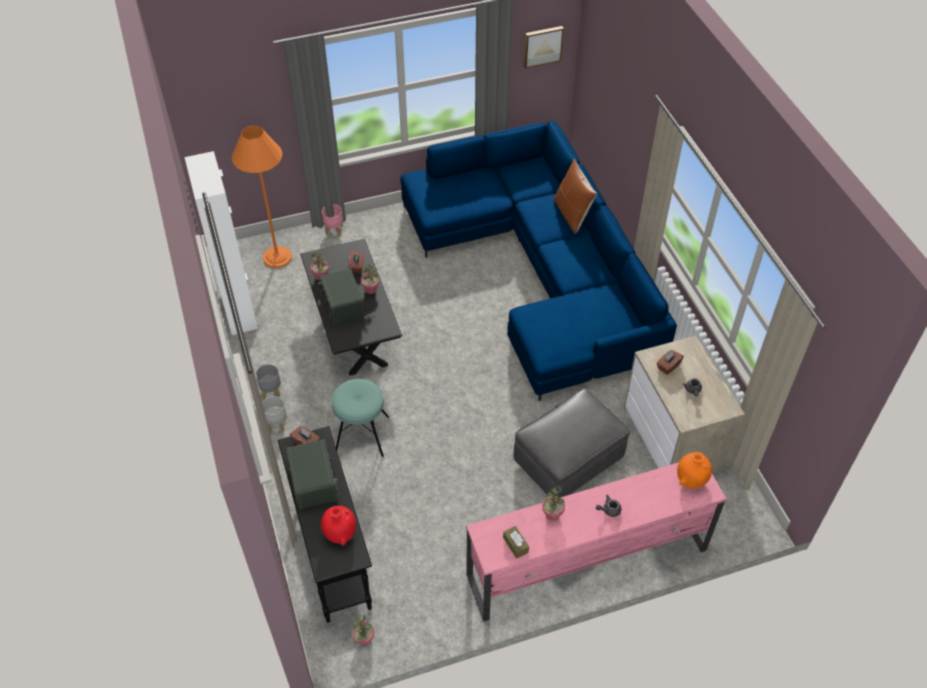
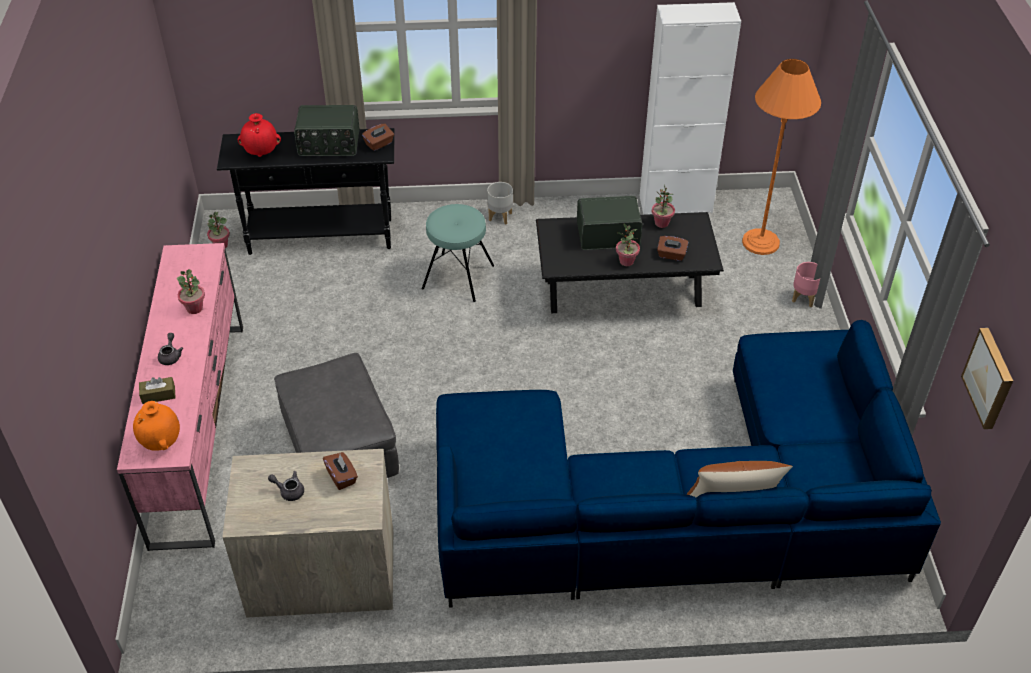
camera: 105 degrees right, 5 degrees down
grey planter [256,364,281,399] -> none
brown tissue box [503,526,529,559] -> brown tissue box moved to [139,377,176,404]

